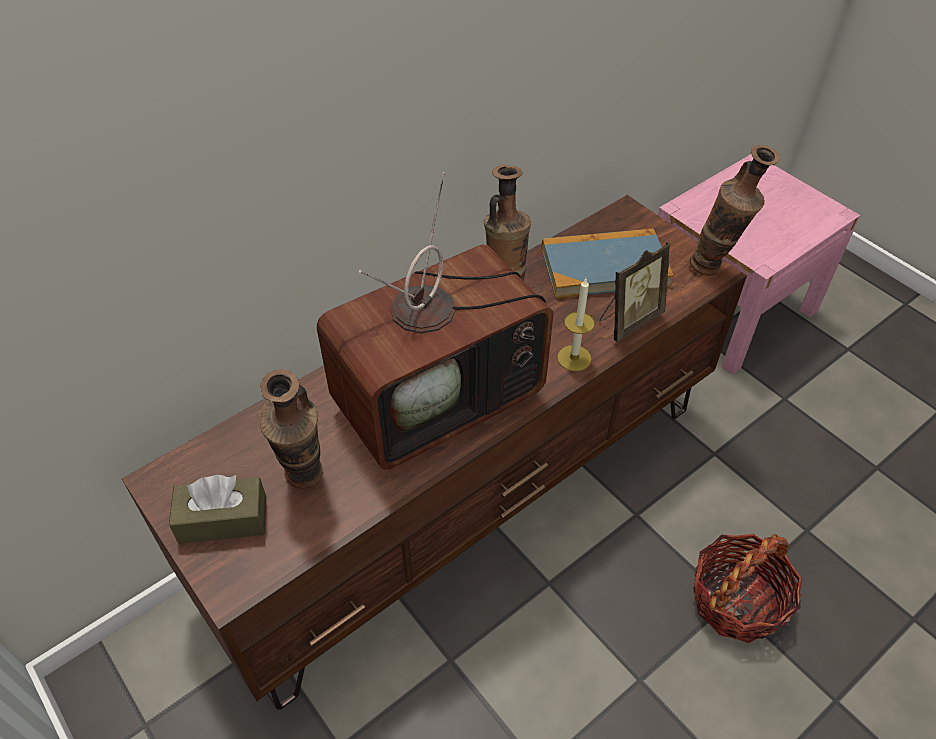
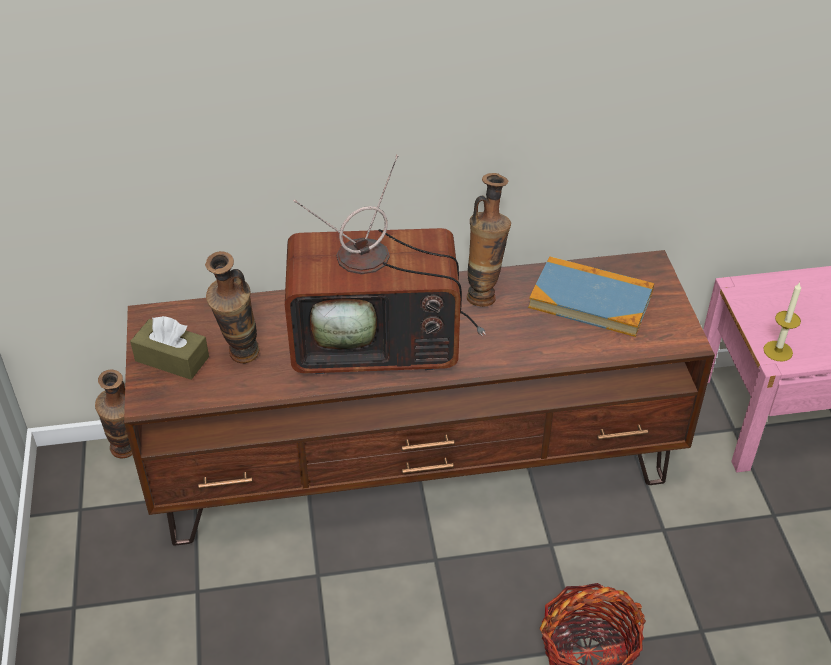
camera: 30 degrees right, 5 degrees down
candle [557,279,595,371] -> candle moved to [763,282,801,362]
picture frame [600,242,670,342] -> none
vase [690,145,780,276] -> vase moved to [95,370,133,459]

